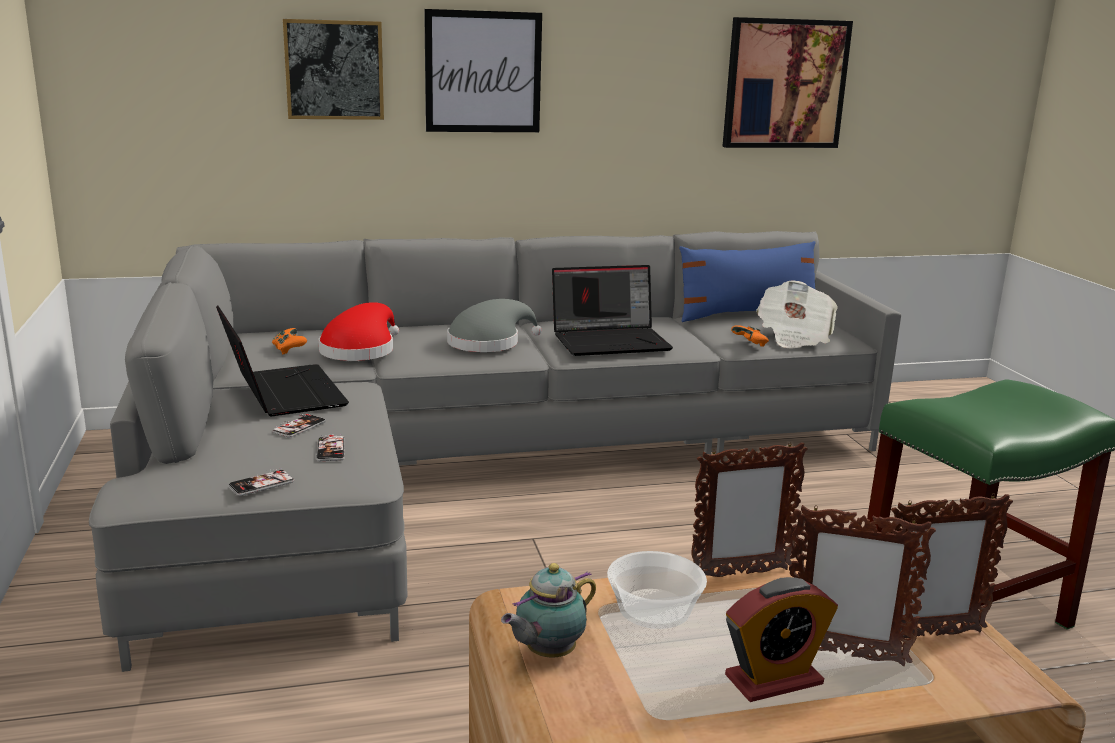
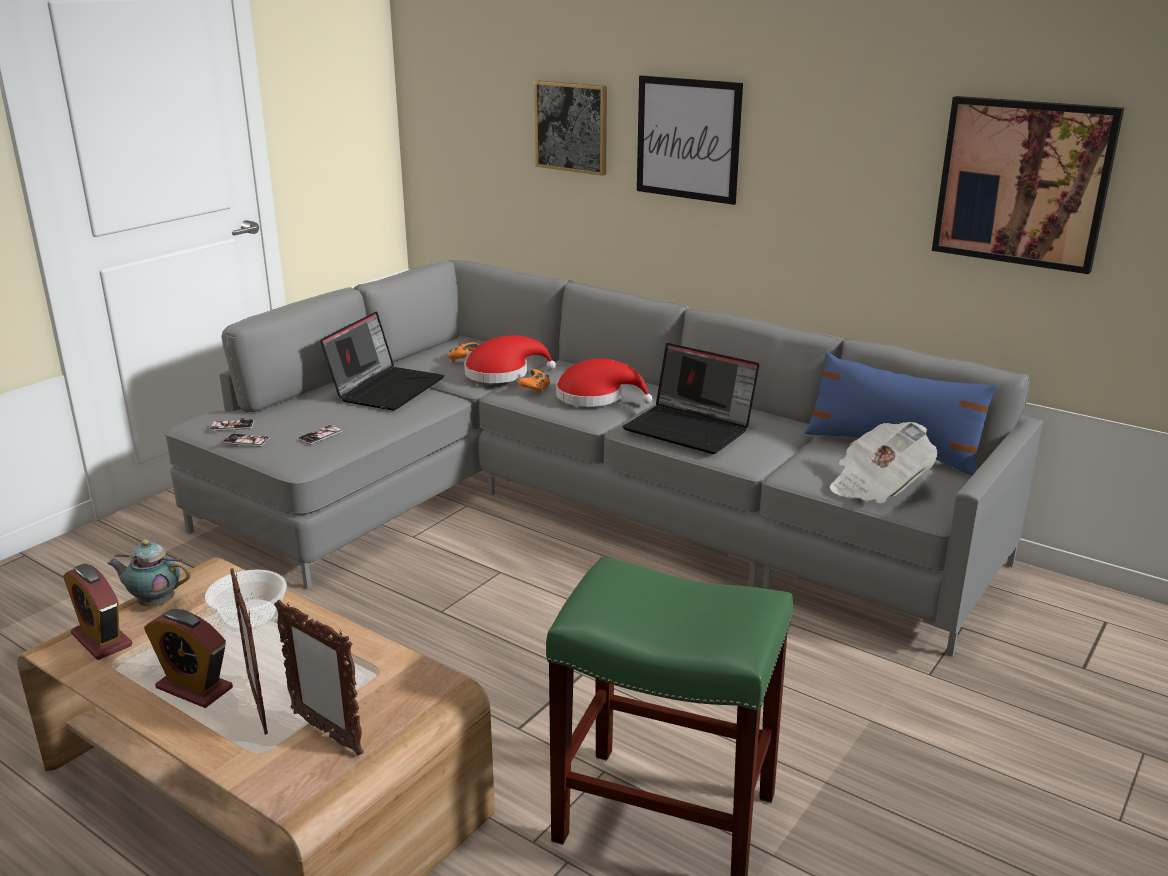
camera: 50 degrees right, 5 degrees up
phone [272,414,326,438] -> phone moved to [209,418,254,431]
grey hat [447,299,542,352] -> red hat [556,358,653,407]
picture frame [691,442,808,577] -> none
orange game controller [731,325,769,347] -> orange game controller moved to [518,369,551,394]
none -> alarm clock [63,564,132,660]

